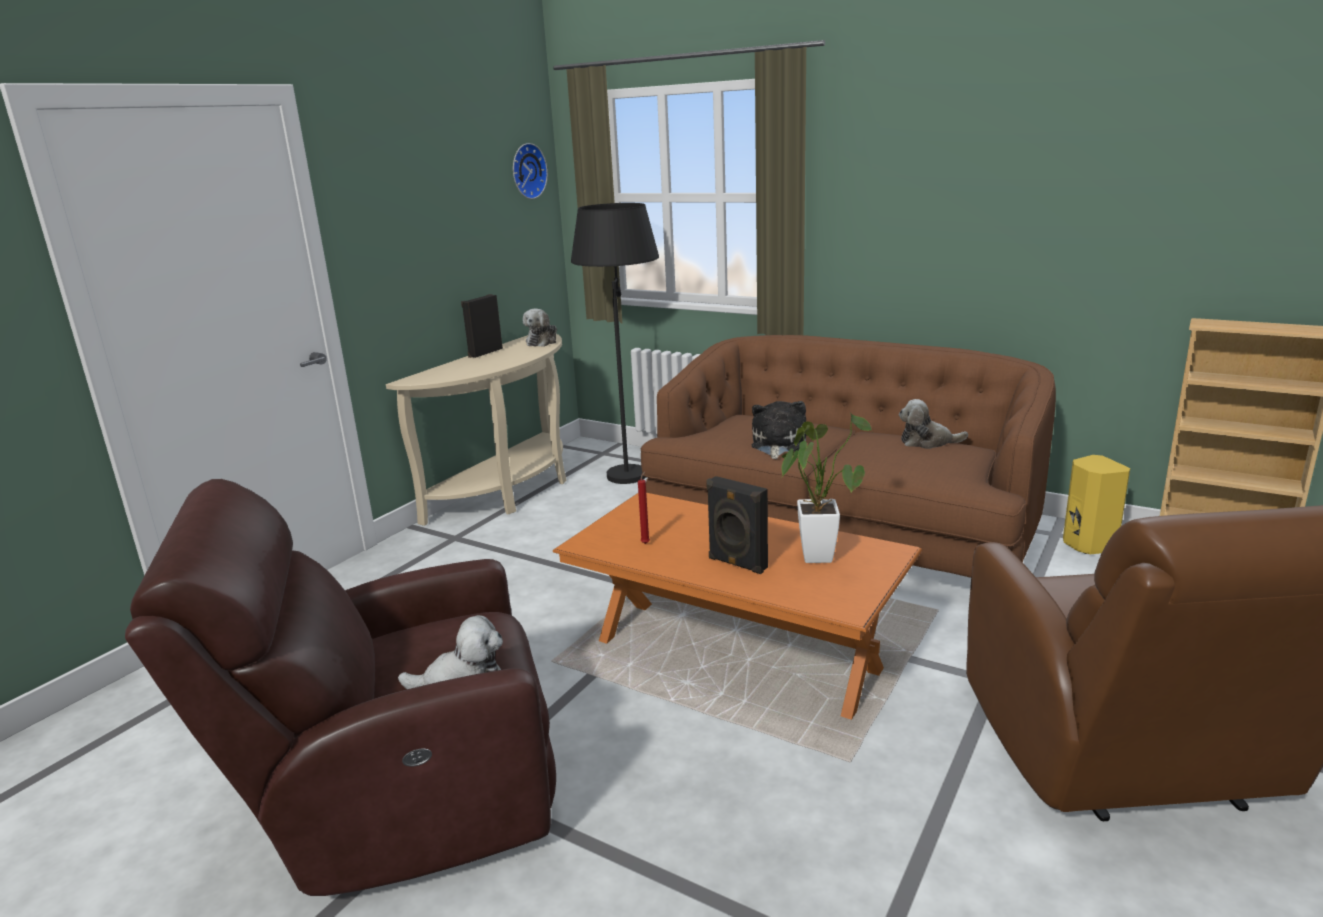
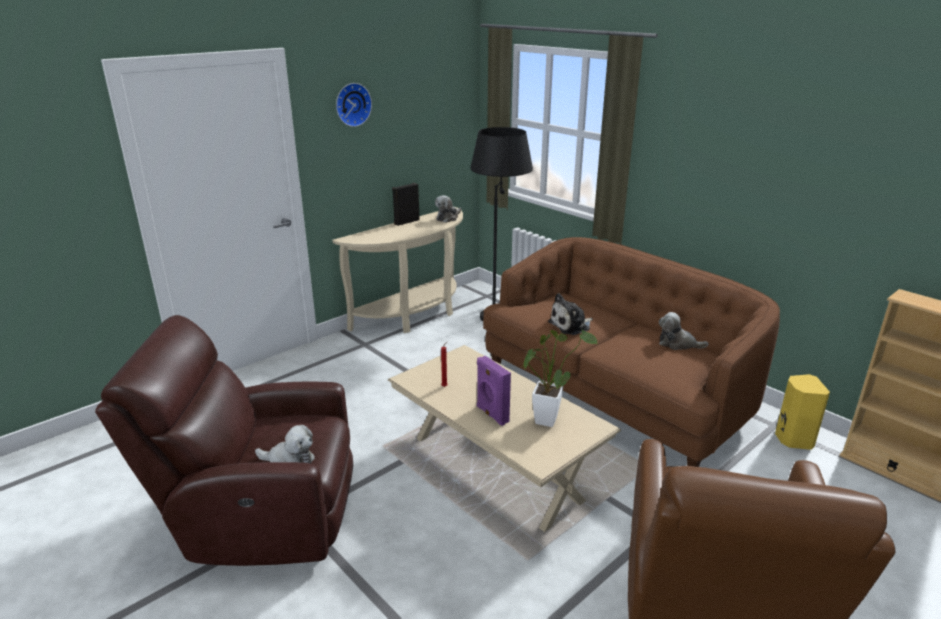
camera: 15 degrees right, 5 degrees up
wall clock [513,143,548,199] -> wall clock moved to [336,83,372,127]
orange coffee table [553,493,922,720] -> beige coffee table [388,345,621,532]
black speaker [706,476,768,574] -> purple speaker [477,356,511,426]
plush toy [752,401,806,459] -> plush toy turned 150 degrees counterclockwise [548,293,593,335]

